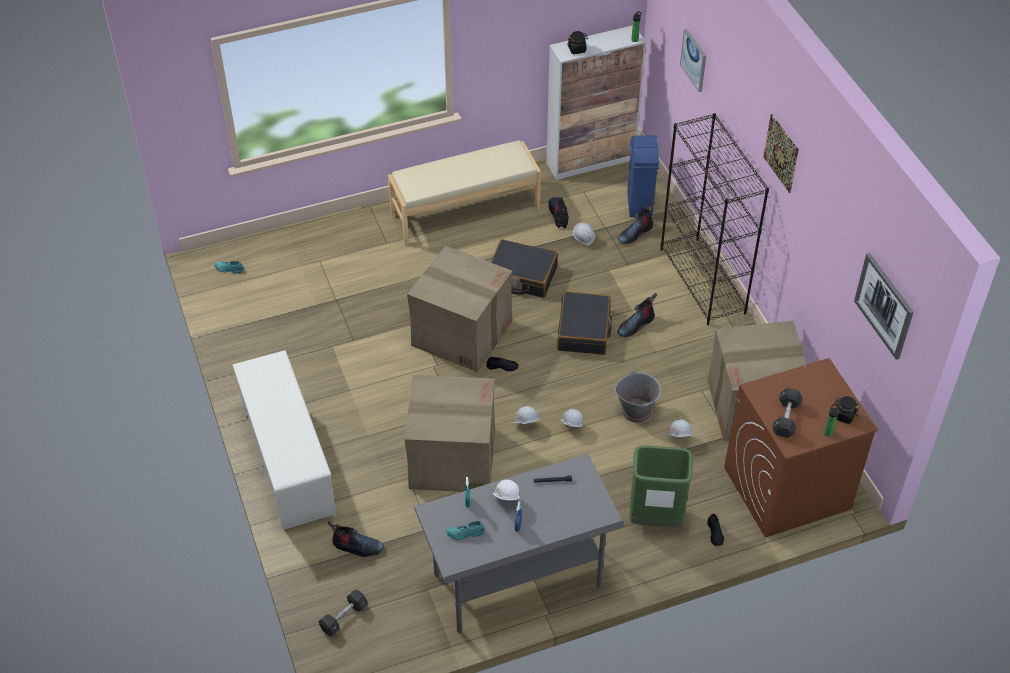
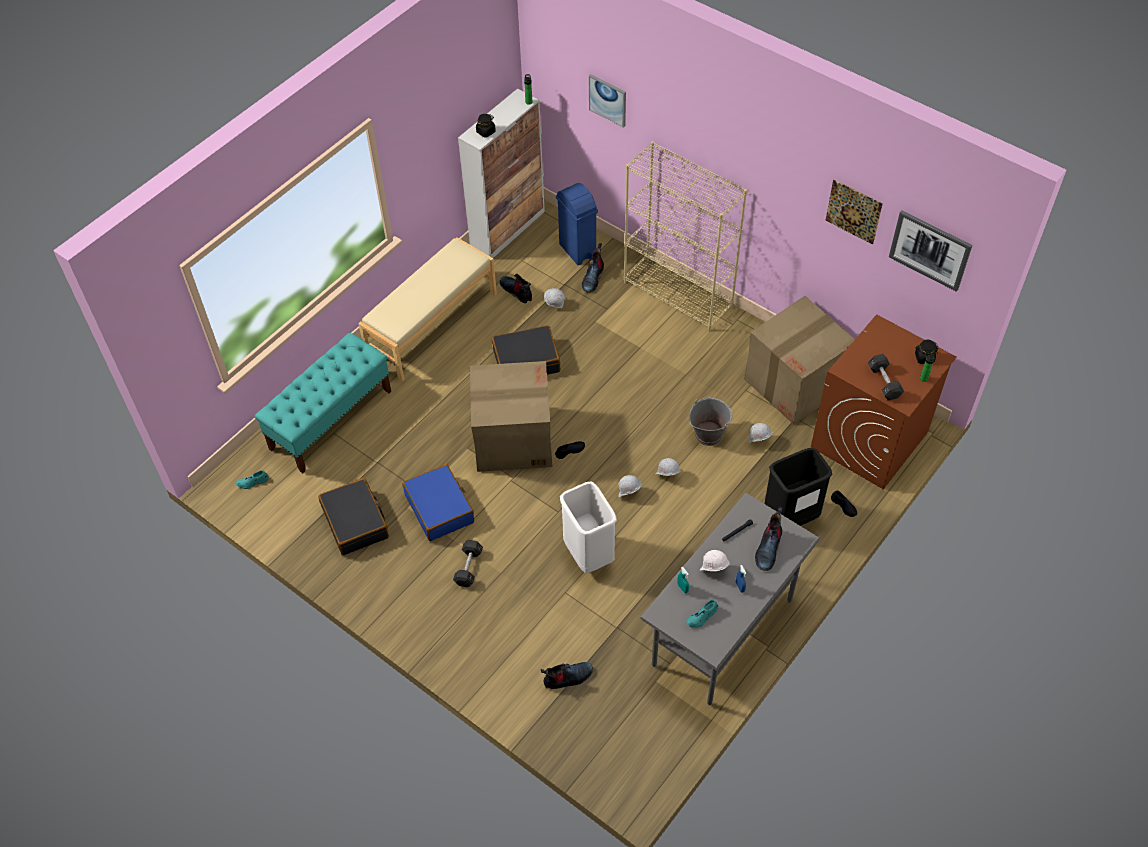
camera: 30 degrees left, 5 degrees up
white shoe rack [233,350,336,530] -> none
black dumbbell [319,590,368,636] -> black dumbbell moved to [453,540,483,587]
cardboard box [404,375,495,492] -> white trash can [560,481,617,573]
black suitcase [557,291,612,355] -> black suitcase moved to [318,478,389,555]
boot [617,293,657,337] -> boot moved to [755,506,782,571]
green trash can [630,446,693,527] -> black trash can [764,448,832,526]
black bookcase [660,113,769,325] -> beige bookcase [624,141,747,332]
picture [763,114,799,193] -> picture moved to [825,180,883,244]
none -> turquoise bench [255,333,391,473]
none -> blue suitcase [402,464,474,541]

